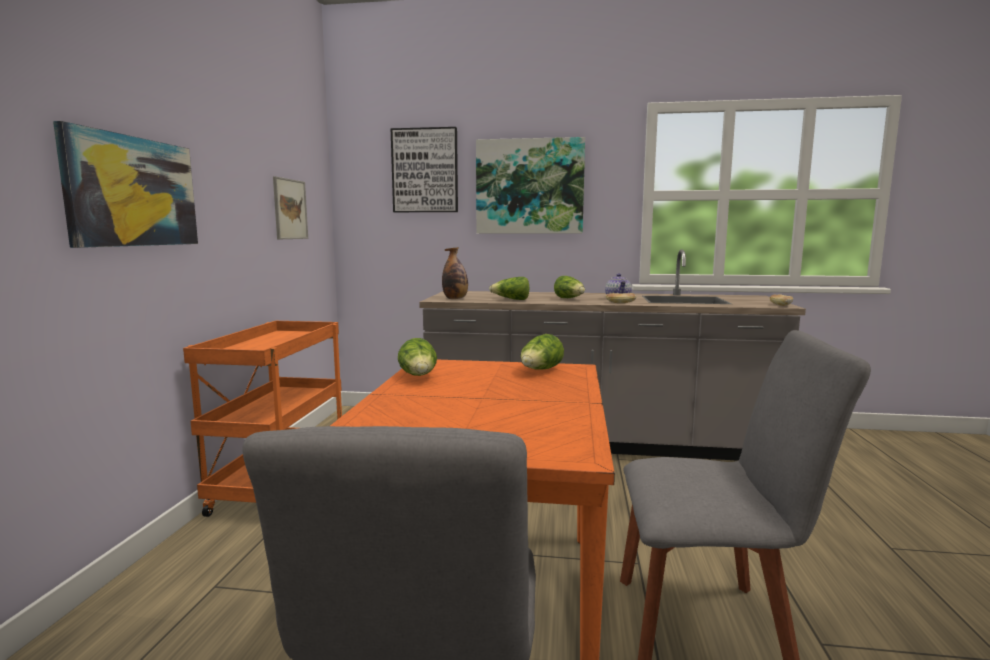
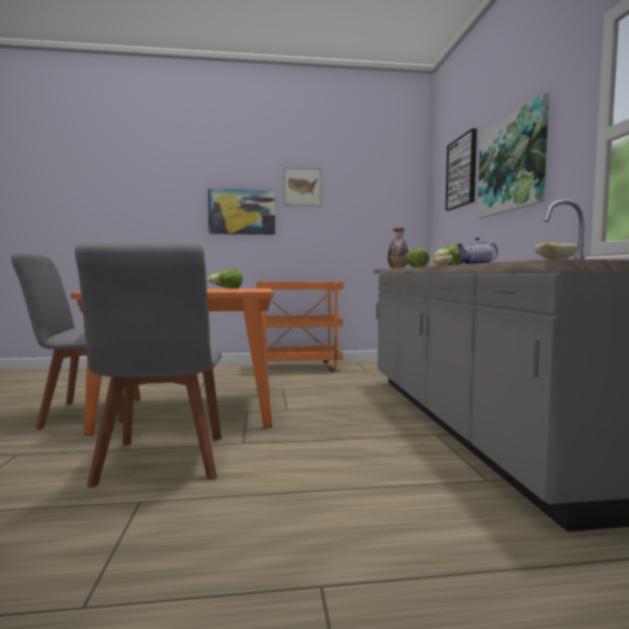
camera: 75 degrees right, 5 degrees down
picture [273,176,308,239] -> picture moved to [284,167,321,206]
lettuce [520,334,564,370] -> none

